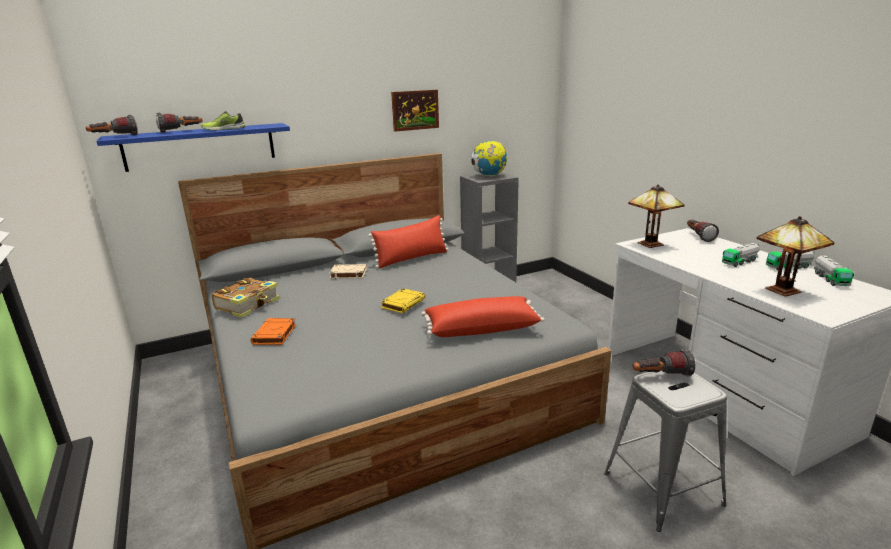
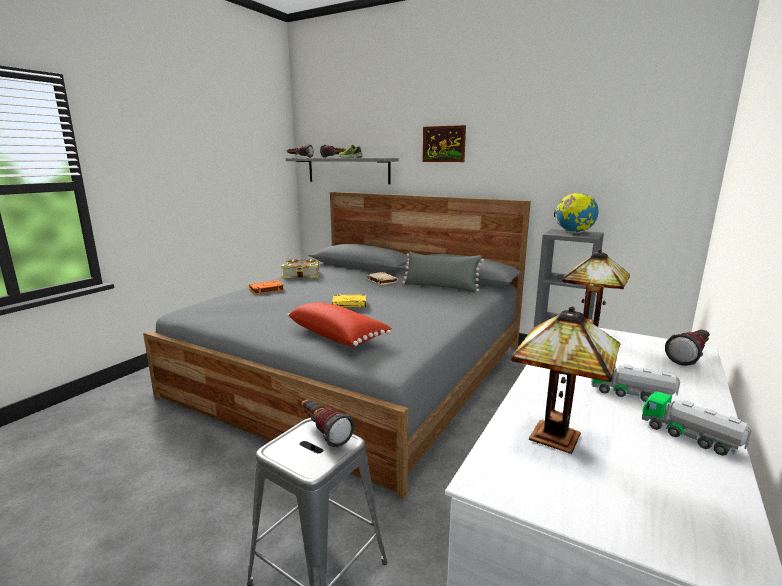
camera: 55 degrees right, 5 degrees down
blue shelf [96,123,290,172] -> grey shelf [286,158,399,184]
red pillow [368,215,448,268] -> grey pillow [402,251,484,293]
picture [391,90,439,132] -> picture moved to [422,125,466,162]
toy truck [814,256,854,286] -> none

